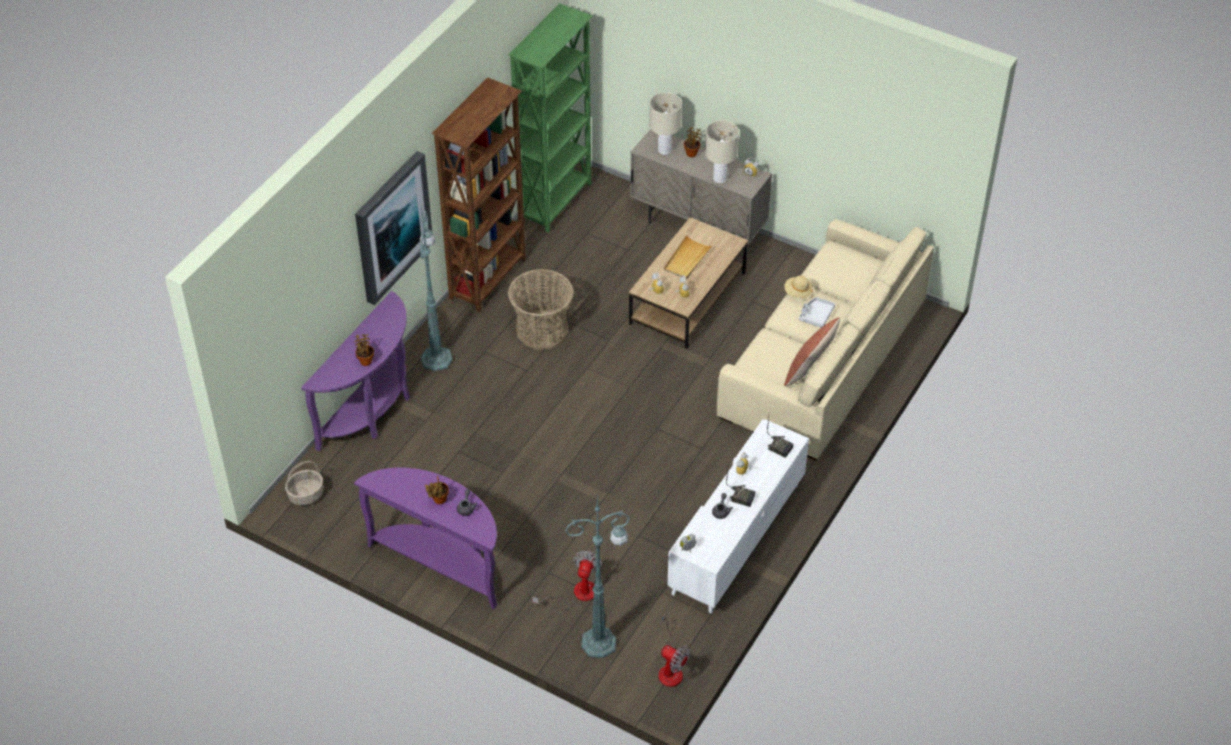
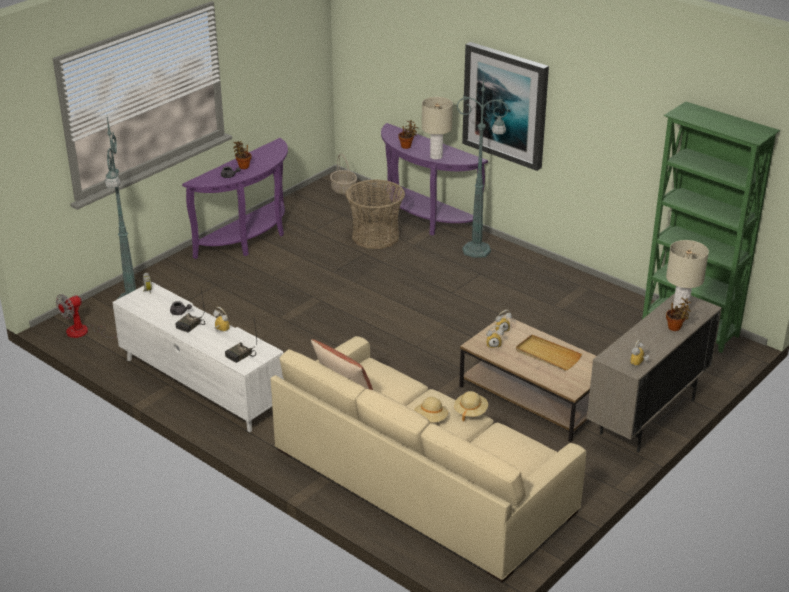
camera: 100 degrees right, 15 degrees down
brown bookcase [432,77,526,312] -> none
basket [508,269,574,350] -> basket moved to [346,179,405,249]
fan [532,551,602,610] -> none
beige table lamp [705,120,739,183] -> beige table lamp moved to [422,97,453,160]
grey tray [799,297,835,328] -> beige hat [414,397,448,422]

